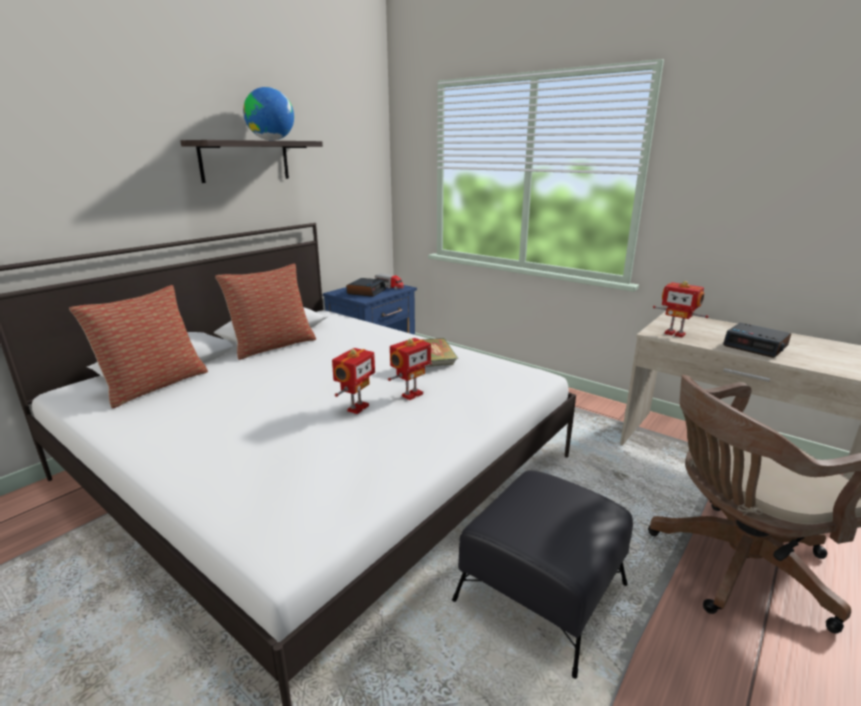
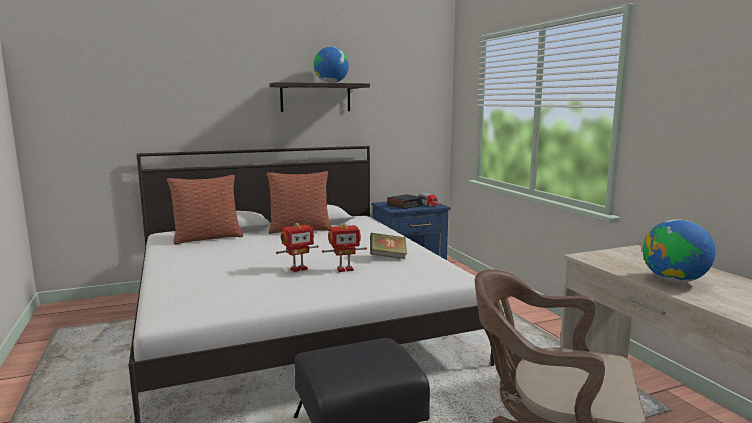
camera: 30 degrees right, 10 degrees down
toy robot [653,281,709,337] -> none
alarm clock [723,323,791,358] -> globe [643,219,716,283]

